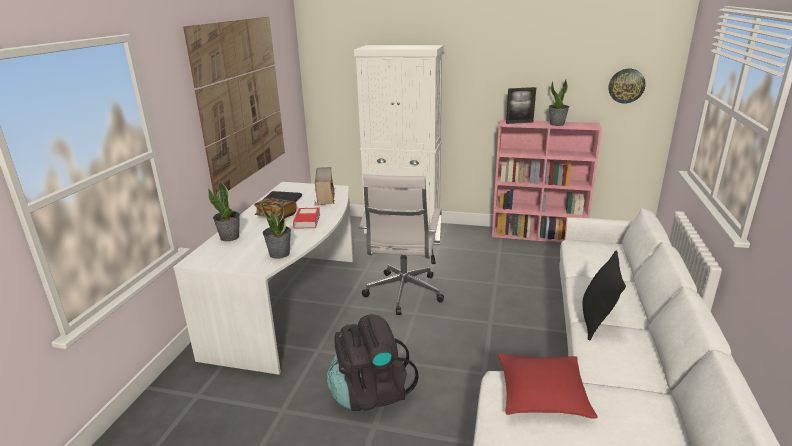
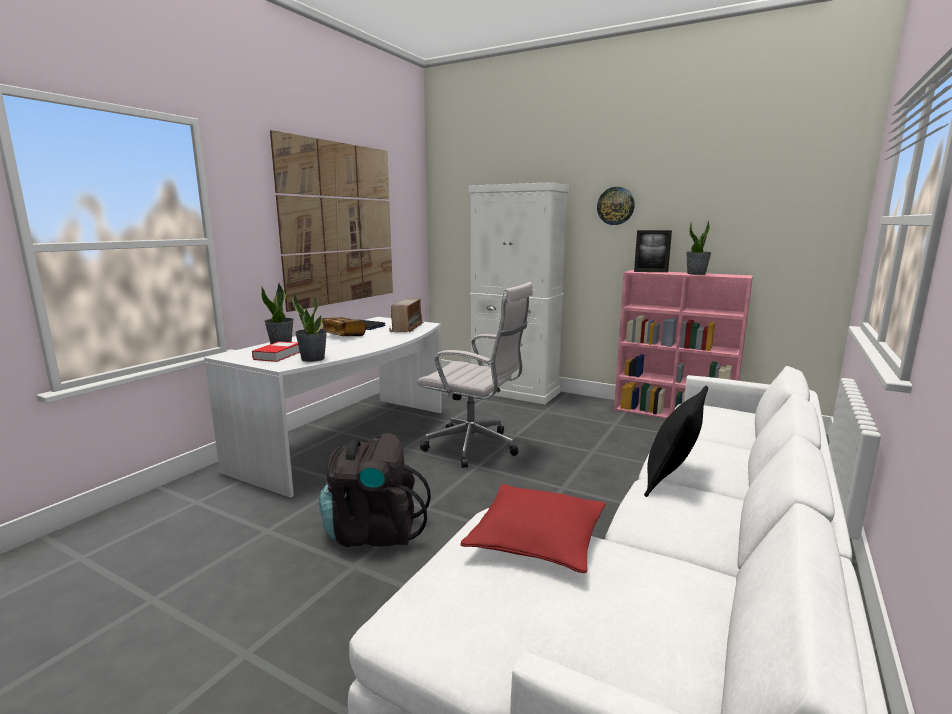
camera: 15 degrees right, 10 degrees down
book [293,208,320,229] -> book moved to [252,341,300,362]
white office chair [359,174,444,315] -> white office chair turned 90 degrees counterclockwise [417,282,533,468]
wall clock [608,69,646,103] -> wall clock moved to [597,187,635,225]

